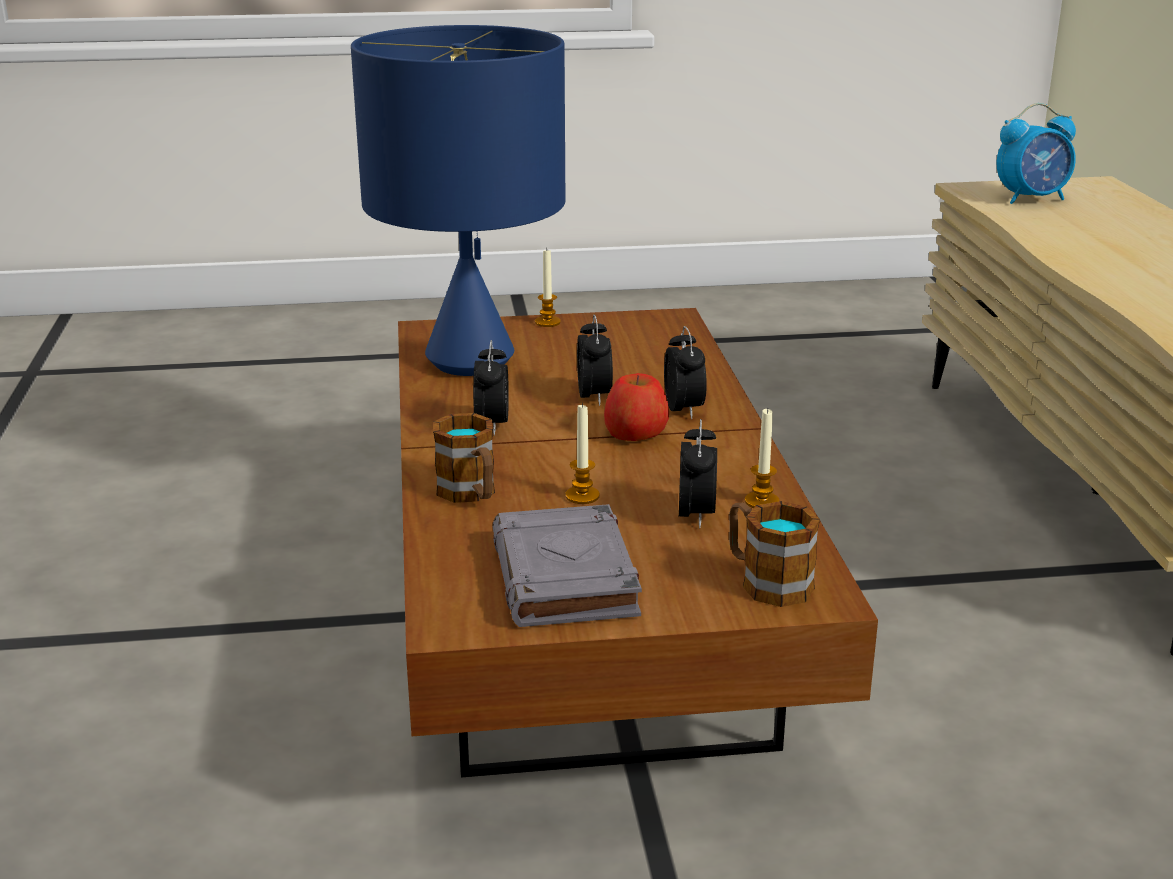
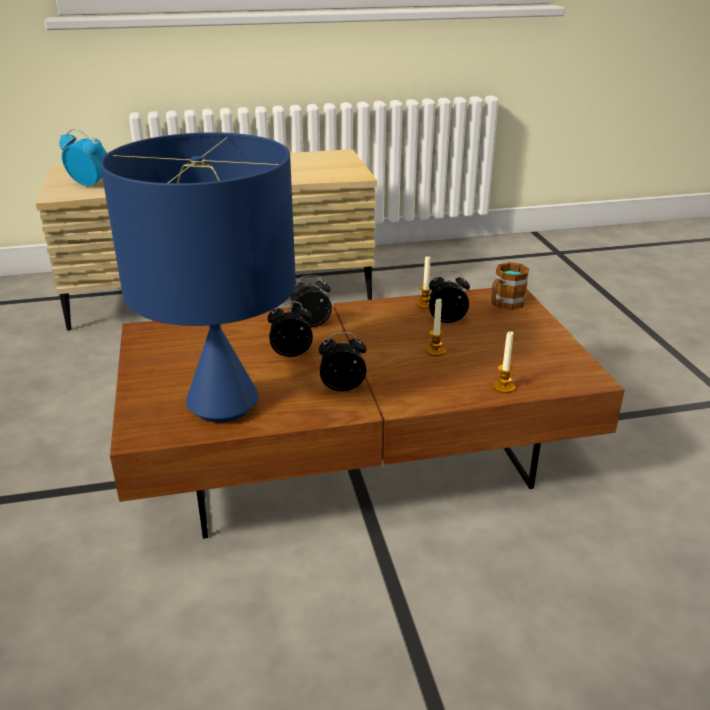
camera: 95 degrees left, 5 degrees up
mug [433,413,495,503] -> none
grey book [492,504,642,627] -> none
candle [535,249,561,327] -> candle moved to [493,331,515,393]
apple [604,373,669,441] -> none
alarm clock [996,103,1076,204] -> alarm clock turned 45 degrees counterclockwise [59,128,107,186]

